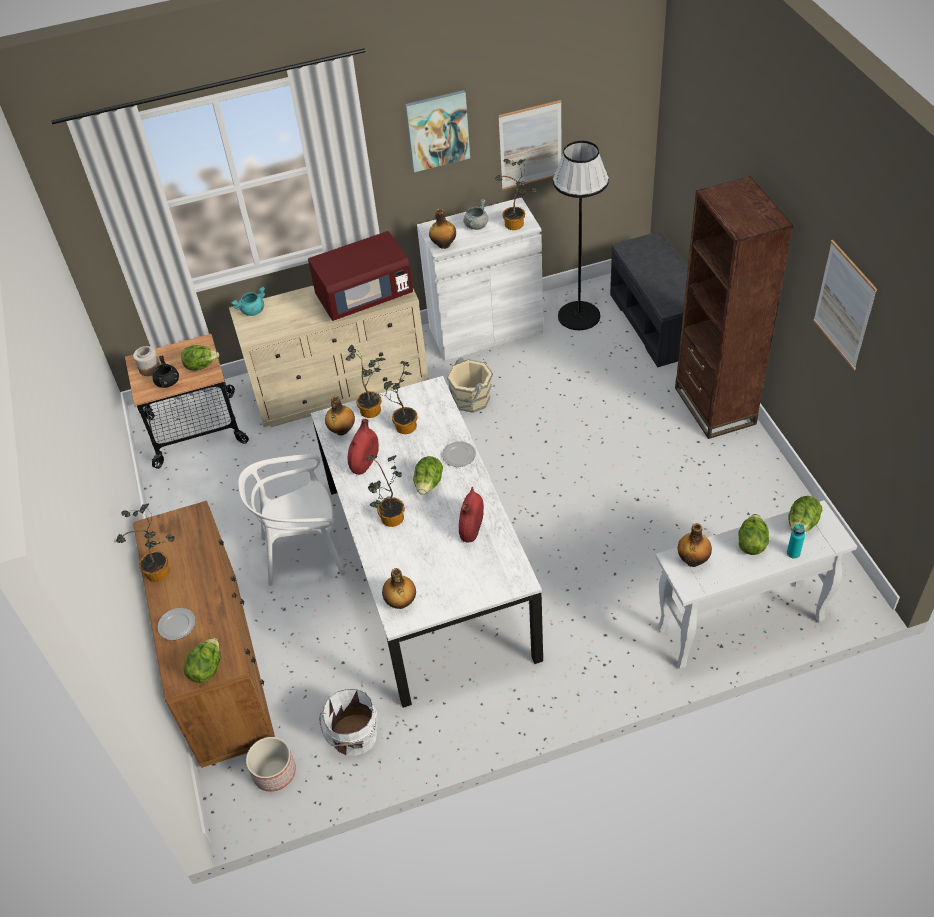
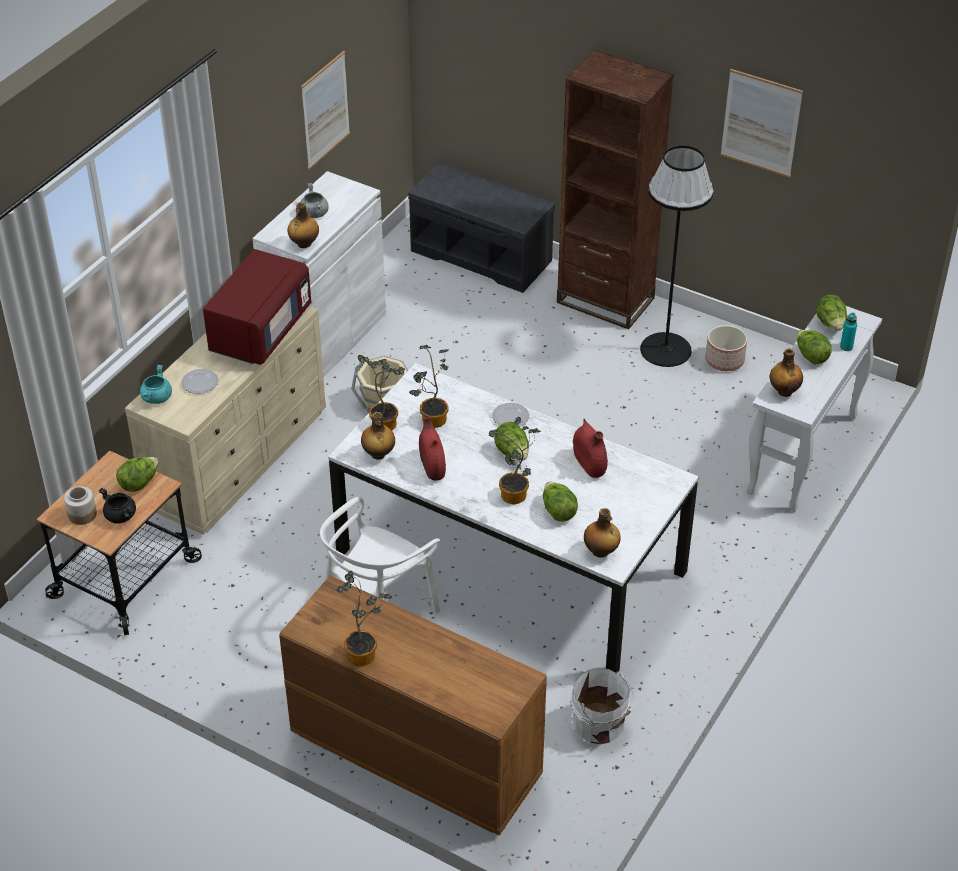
camera: 45 degrees left, 5 degrees down
plate [157,608,196,640] -> plate moved to [181,369,218,394]
lettuce [183,638,221,683] -> lettuce moved to [543,482,578,522]
planter [246,737,296,792] -> planter moved to [705,325,747,371]
picture [405,90,470,172] -> none
potted plant [495,159,538,230] -> none
black floor lamp [553,141,609,330] -> black floor lamp moved to [640,146,714,367]

